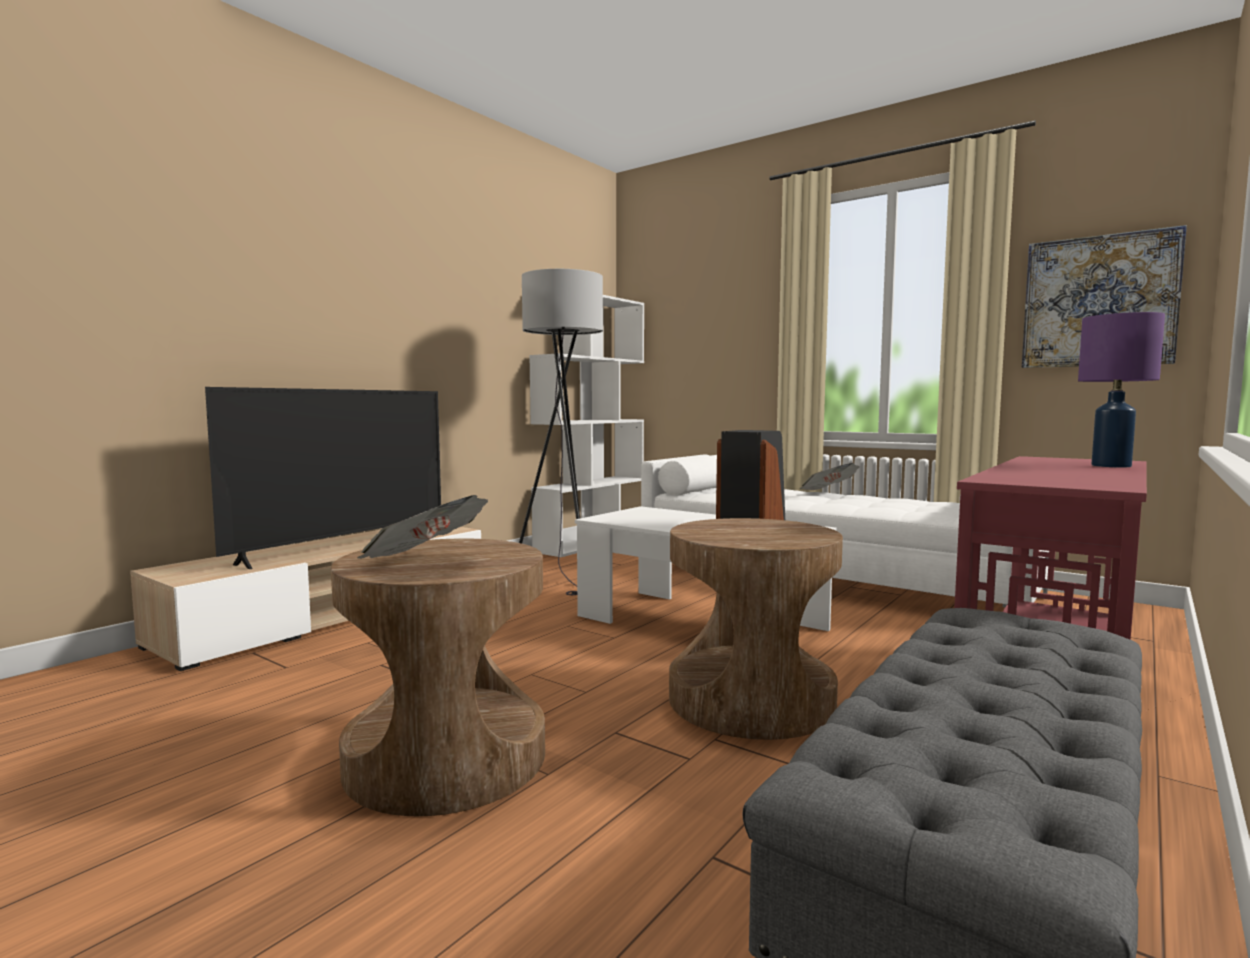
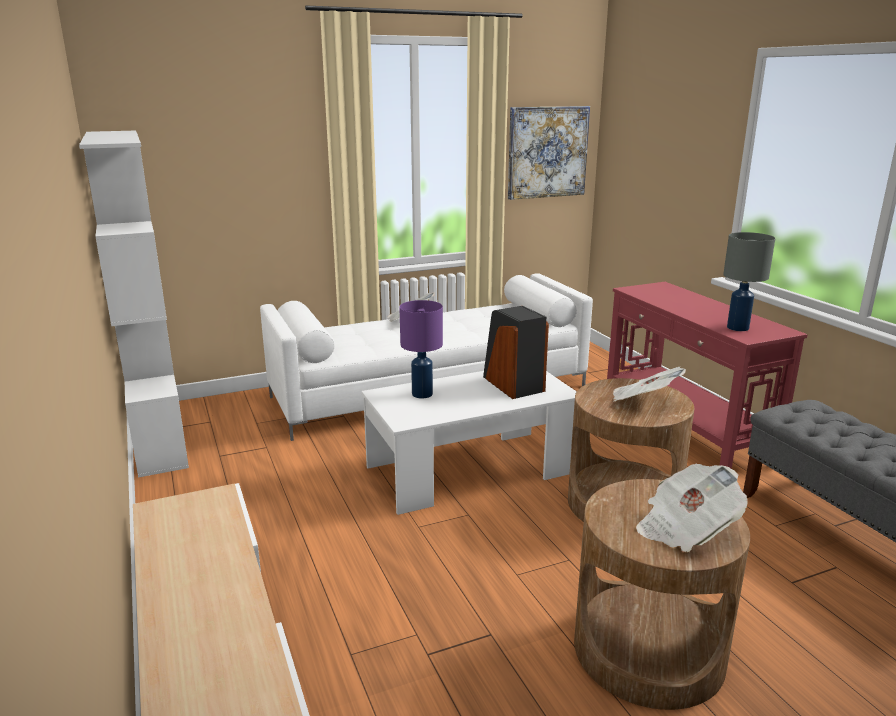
camera: 60 degrees left, 15 degrees up
television [205,387,441,569] -> none
grey floor lamp [519,269,603,595] -> none
purple table lamp [1078,312,1165,468] -> purple table lamp moved to [400,300,443,399]
none -> newspaper [613,367,686,402]
none -> grey table lamp [723,232,775,331]

